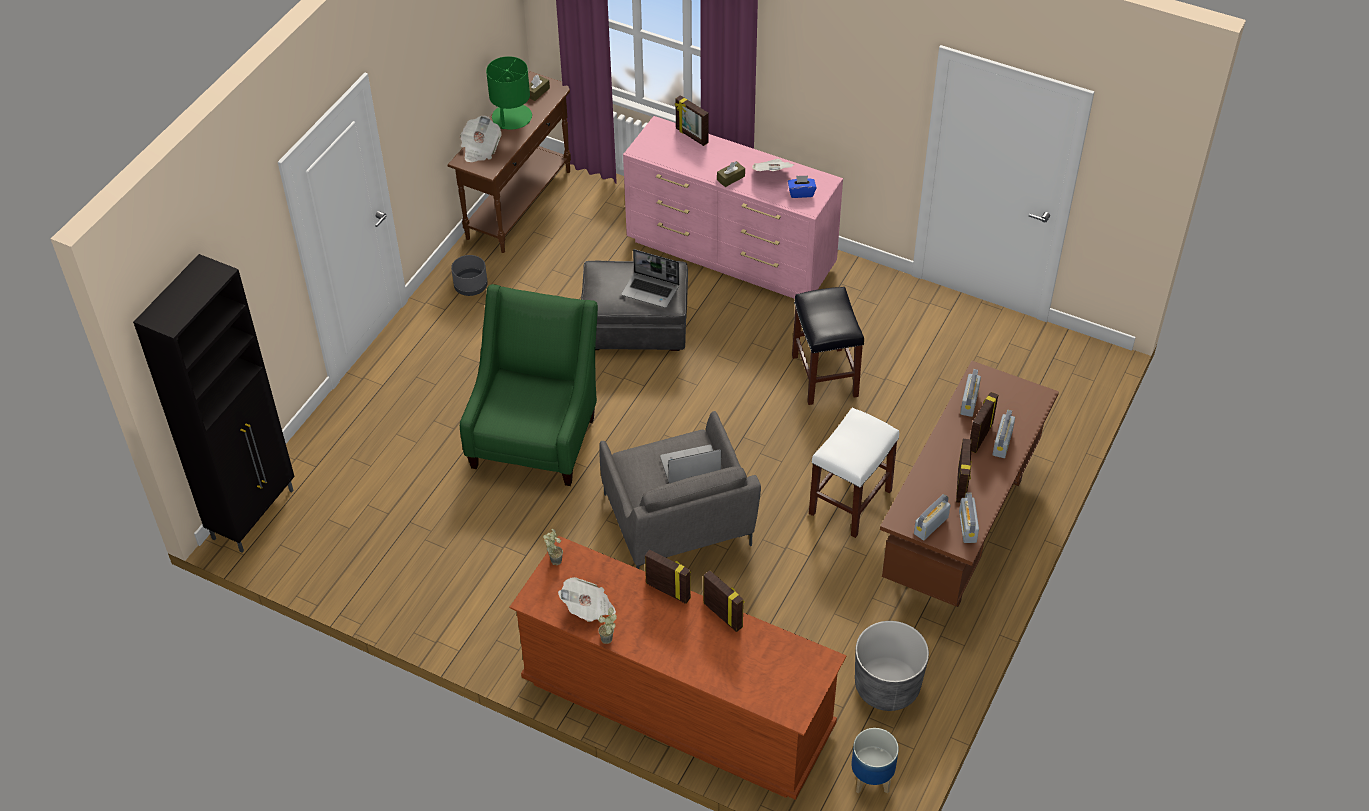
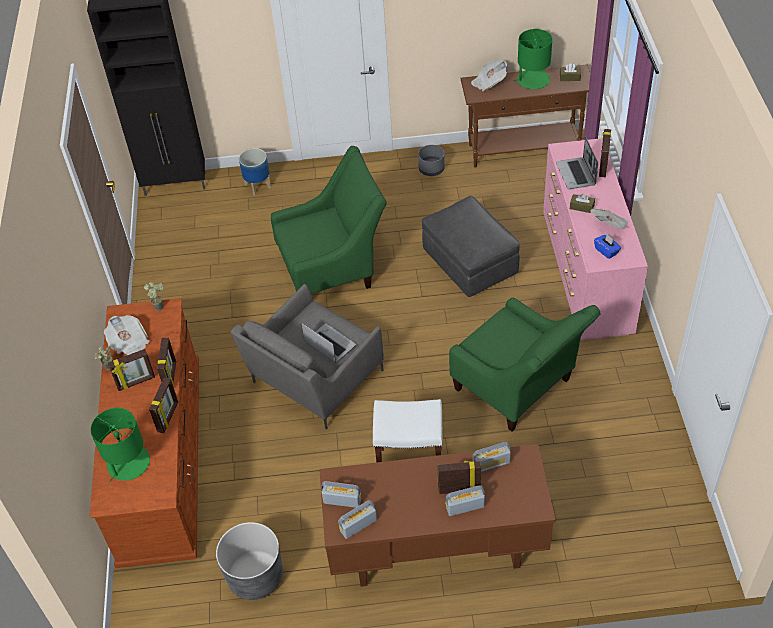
camera: 60 degrees right, 0 degrees up
laptop [621,249,679,308] -> laptop moved to [556,136,598,189]
black stool [792,287,864,405] -> green armchair [449,298,601,431]
planter [851,728,899,794] -> planter moved to [239,148,271,195]
picture frame [956,439,972,503] -> picture frame moved to [108,349,155,391]
none -> green table lamp [90,408,150,482]

